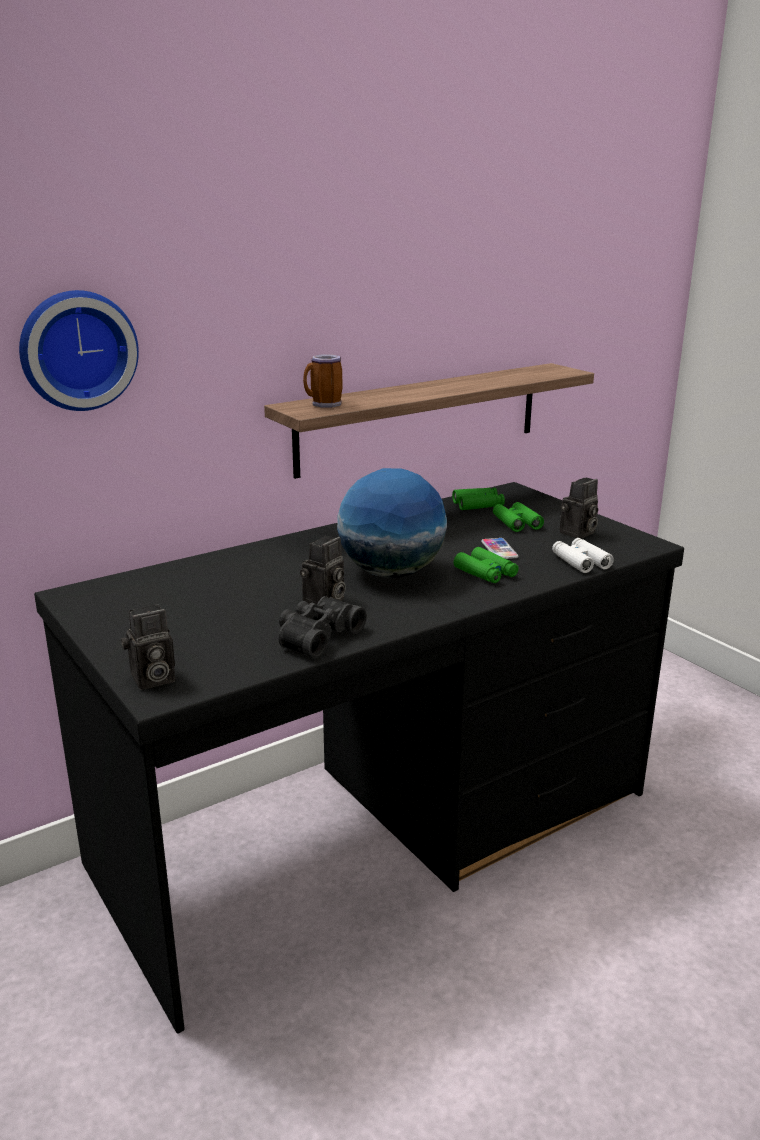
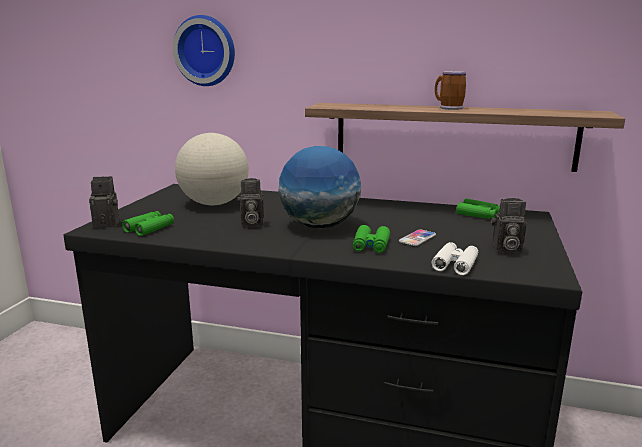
camera: 50 degrees right, 5 degrees down
camera [121,604,175,690] -> camera turned 150 degrees clockwise [89,176,119,228]
black binoculars [278,596,367,659] -> none
mug [303,354,342,407] -> mug moved to [435,71,466,110]
green binoculars [493,502,544,532] -> green binoculars moved to [122,211,174,236]
none -> globe [175,133,249,205]

